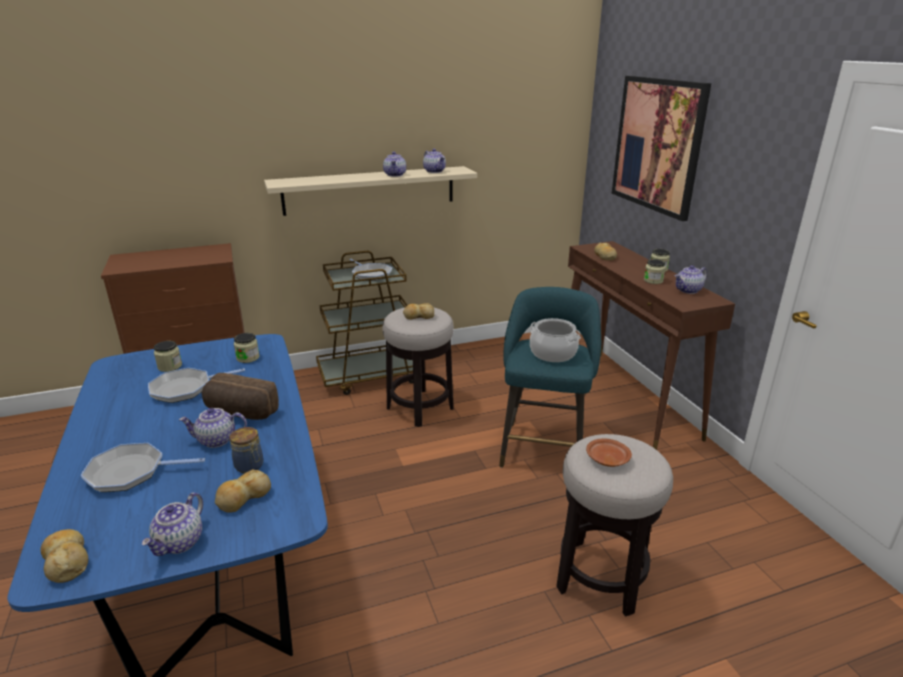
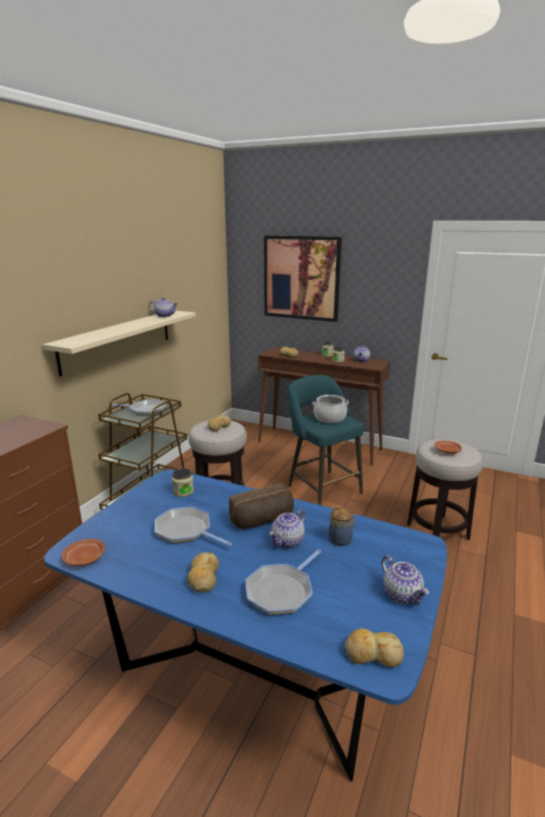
camera: 45 degrees left, 5 degrees down
frying pan [148,368,245,403] -> frying pan turned 105 degrees clockwise [155,506,232,546]
jar [154,341,182,372] -> none
bread [215,469,271,513] -> bread moved to [187,552,219,593]
teapot [383,152,406,177] -> none
none -> brown plate [61,539,105,566]

